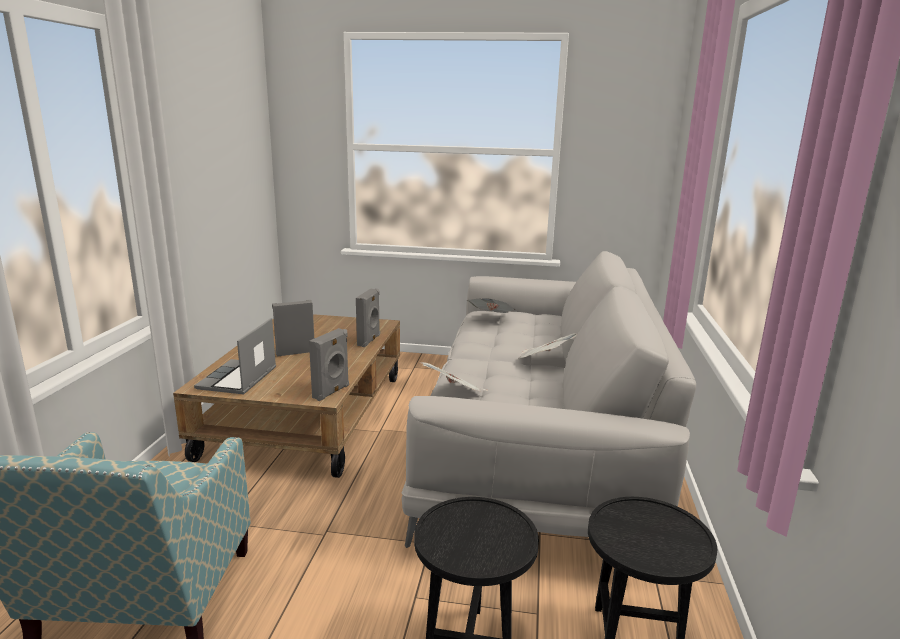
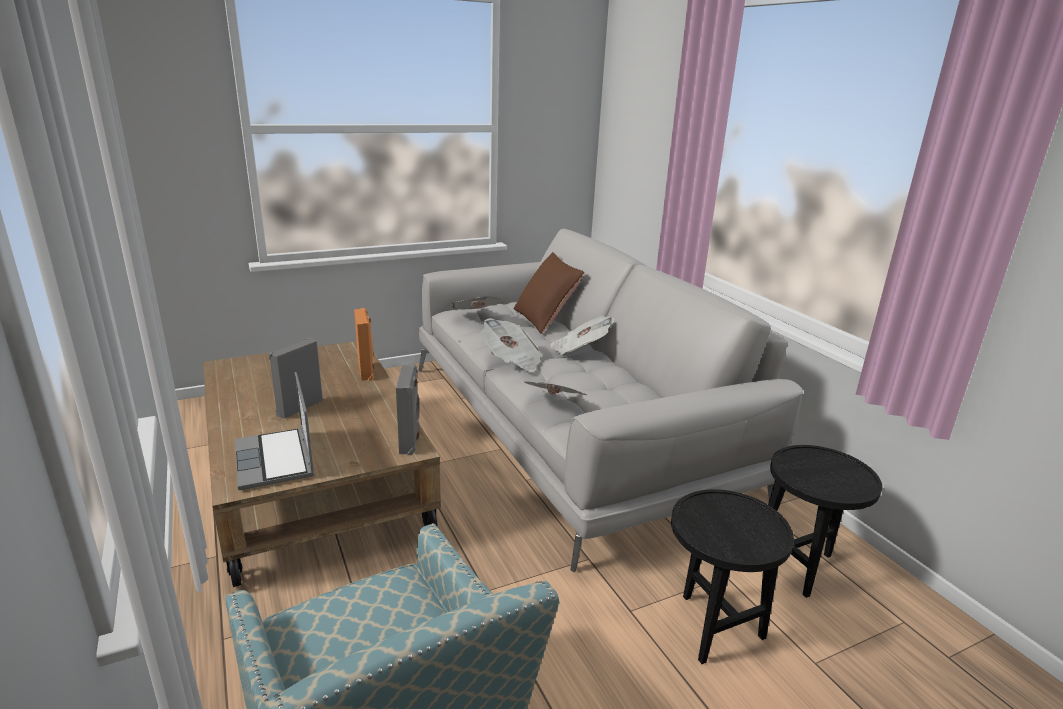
camera: 35 degrees left, 5 degrees up
grey speaker [356,289,380,347] -> orange speaker [354,308,374,381]
none -> newspaper [480,318,543,372]
none -> brown pillow [514,252,585,334]

